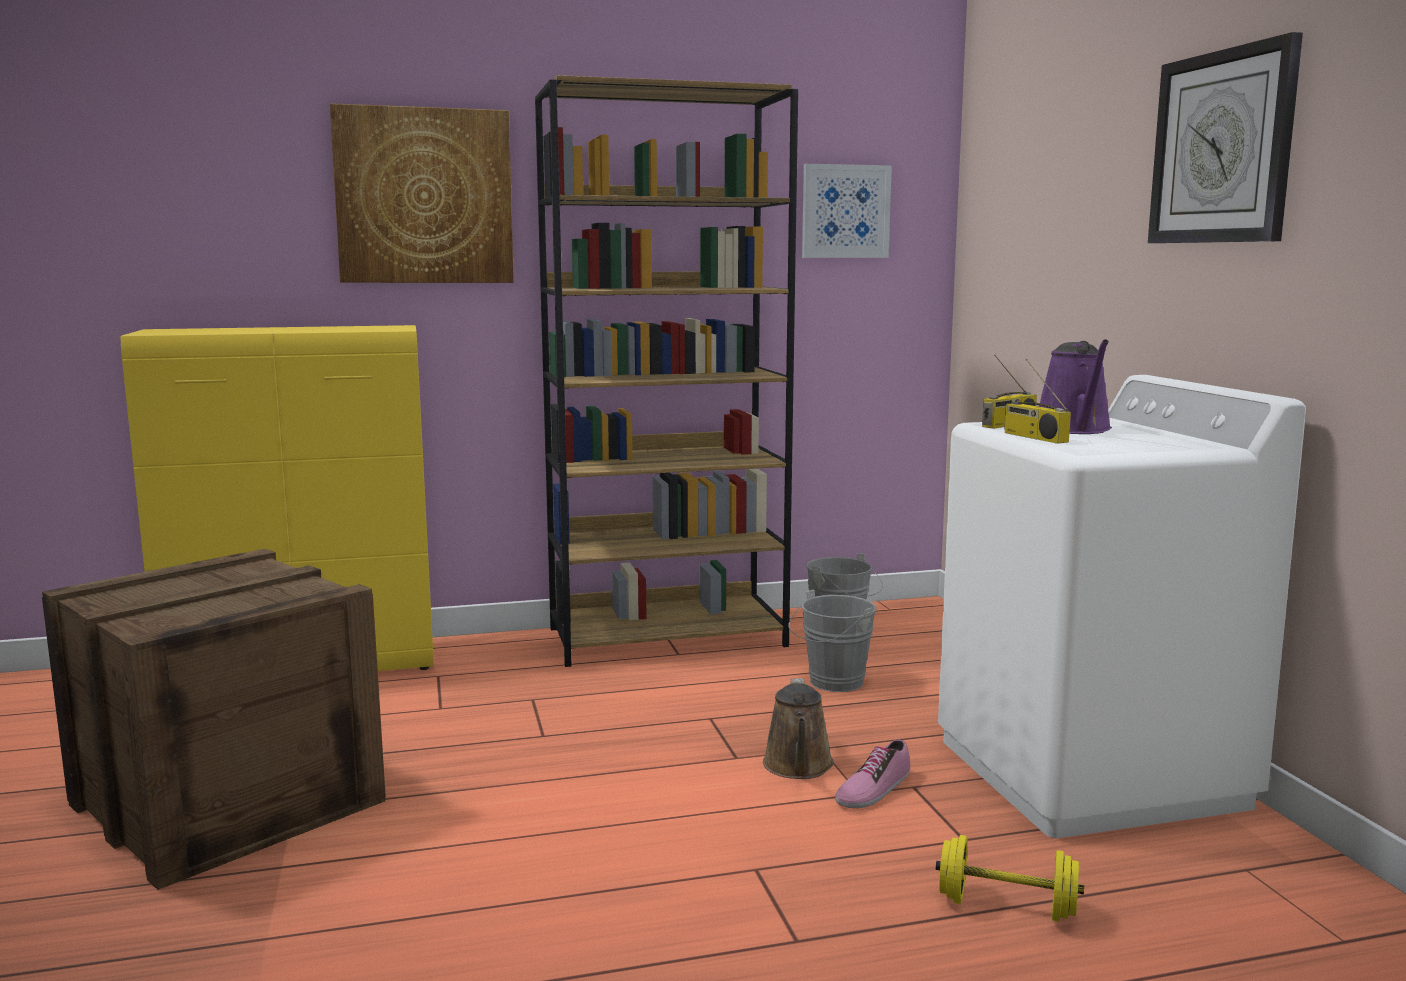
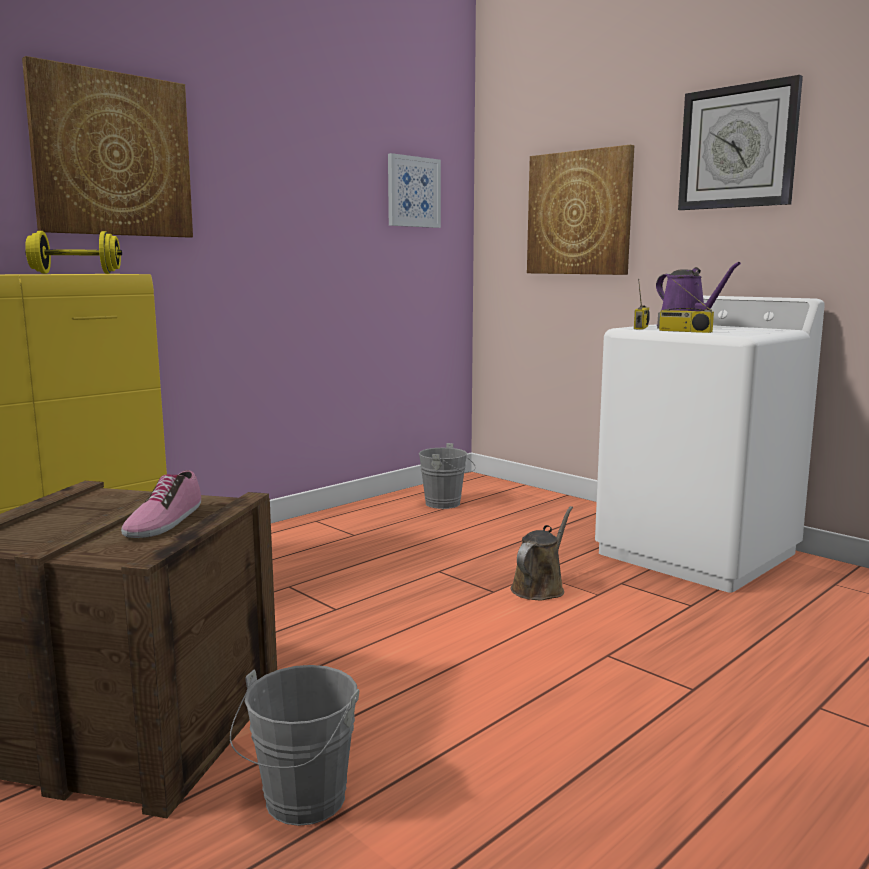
camera: 30 degrees left, 0 degrees up
brown bookcase [535,75,798,667] -> none
brown watering can [763,678,834,779] -> brown watering can turned 120 degrees counterclockwise [511,506,573,600]
grey bucket [788,589,876,692] -> grey bucket moved to [230,665,359,826]
shoe [835,739,910,808] -> shoe moved to [121,470,201,538]
yellow dumbbell [936,835,1084,921] -> yellow dumbbell moved to [25,231,122,274]
none -> picture [527,145,634,275]

